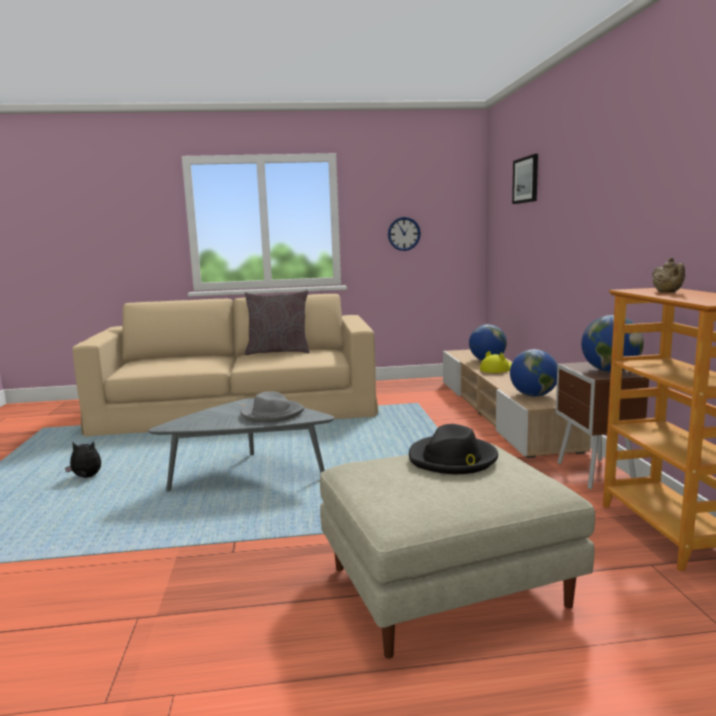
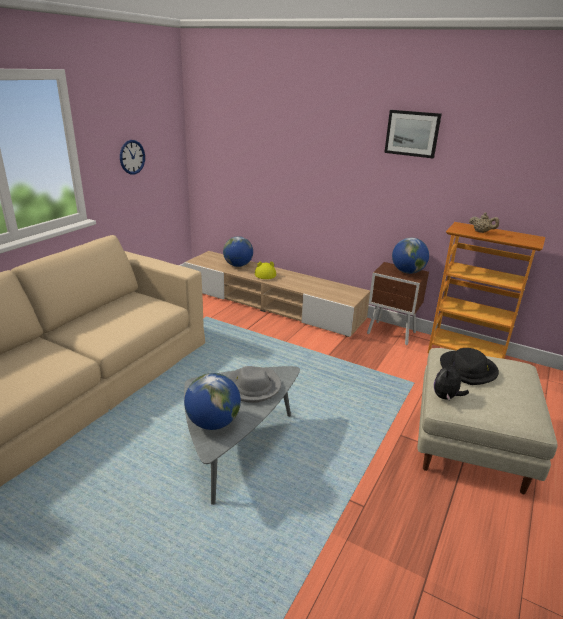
camera: 55 degrees left, 15 degrees up
plush toy [65,442,101,478] -> plush toy moved to [434,360,469,401]
grey pillow [245,290,309,355] -> none
globe [510,349,557,397] -> globe moved to [184,373,241,430]
picture [512,154,538,204] -> picture moved to [384,110,442,158]

